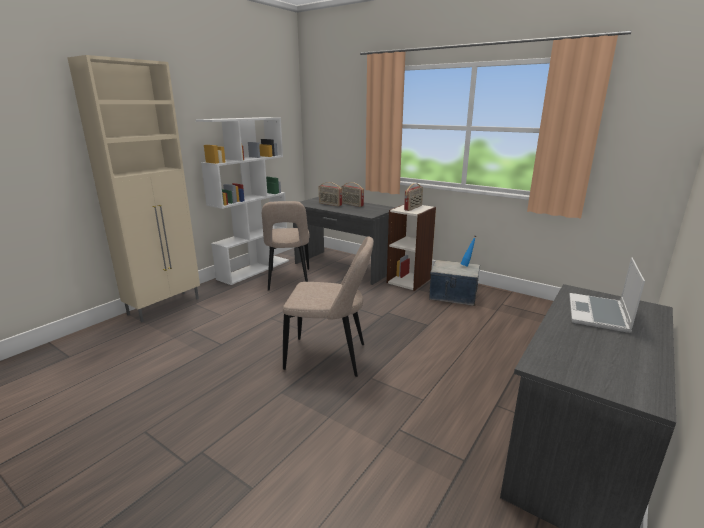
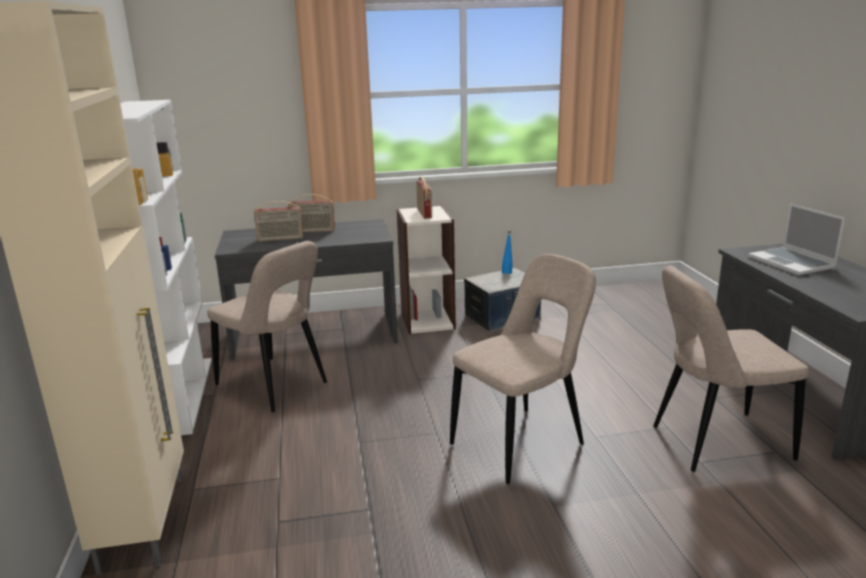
camera: 45 degrees left, 0 degrees up
none -> beige chair [653,266,809,472]

